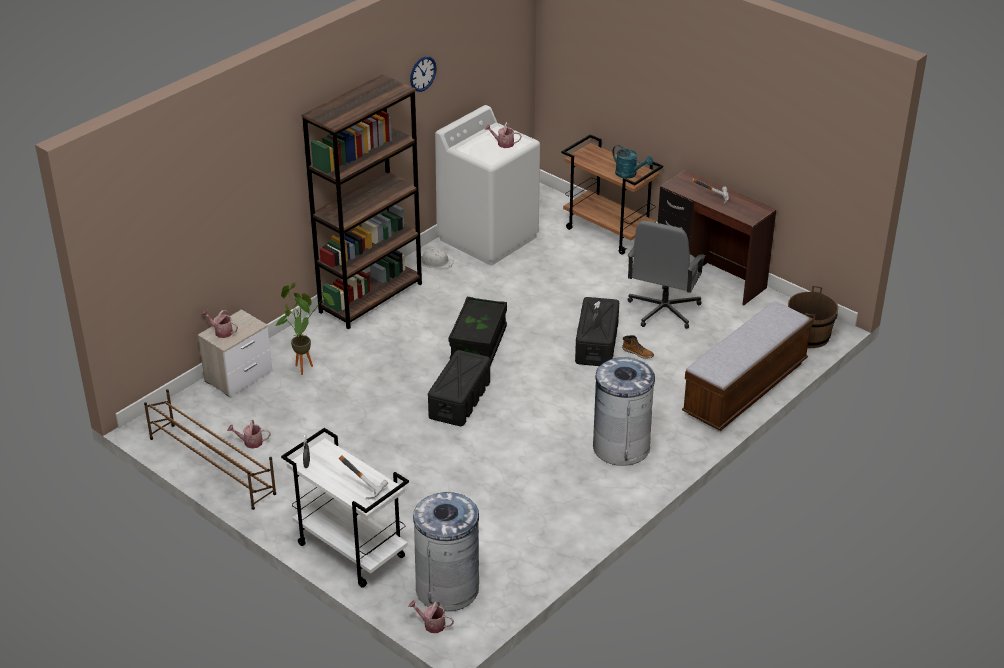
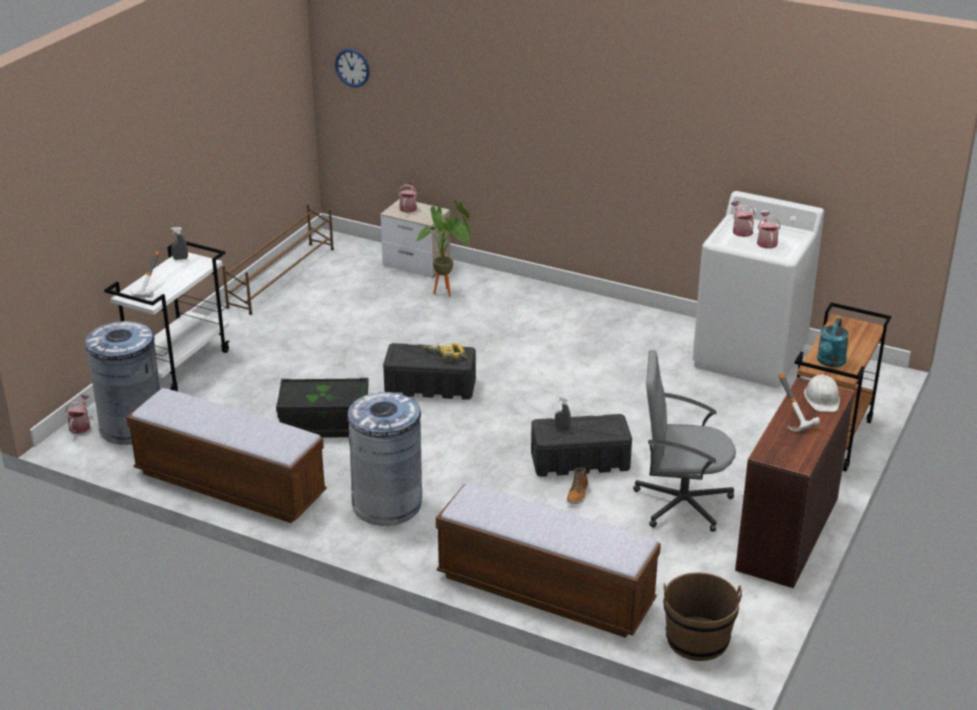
camera: 75 degrees right, 5 degrees down
watering can [227,420,271,449] -> watering can moved to [731,201,755,237]
brown bookcase [302,74,422,329] -> none
wall clock [410,56,437,92] -> wall clock moved to [335,49,370,87]
white hard hat [421,248,454,268] -> white hard hat moved to [804,375,840,412]
black storage box [449,297,507,366] -> black storage box moved to [276,378,369,438]
none -> bench [126,388,327,523]
none -> power drill [422,343,468,362]

